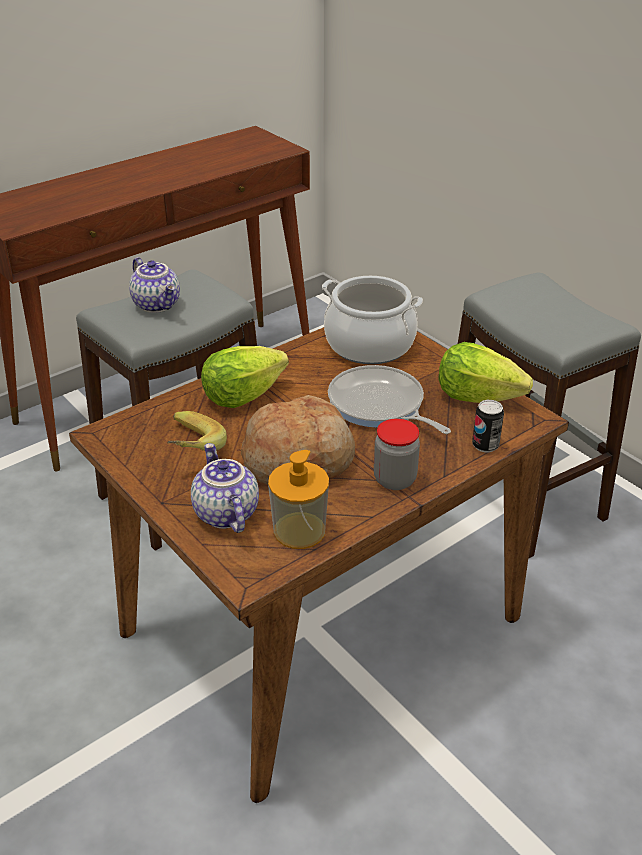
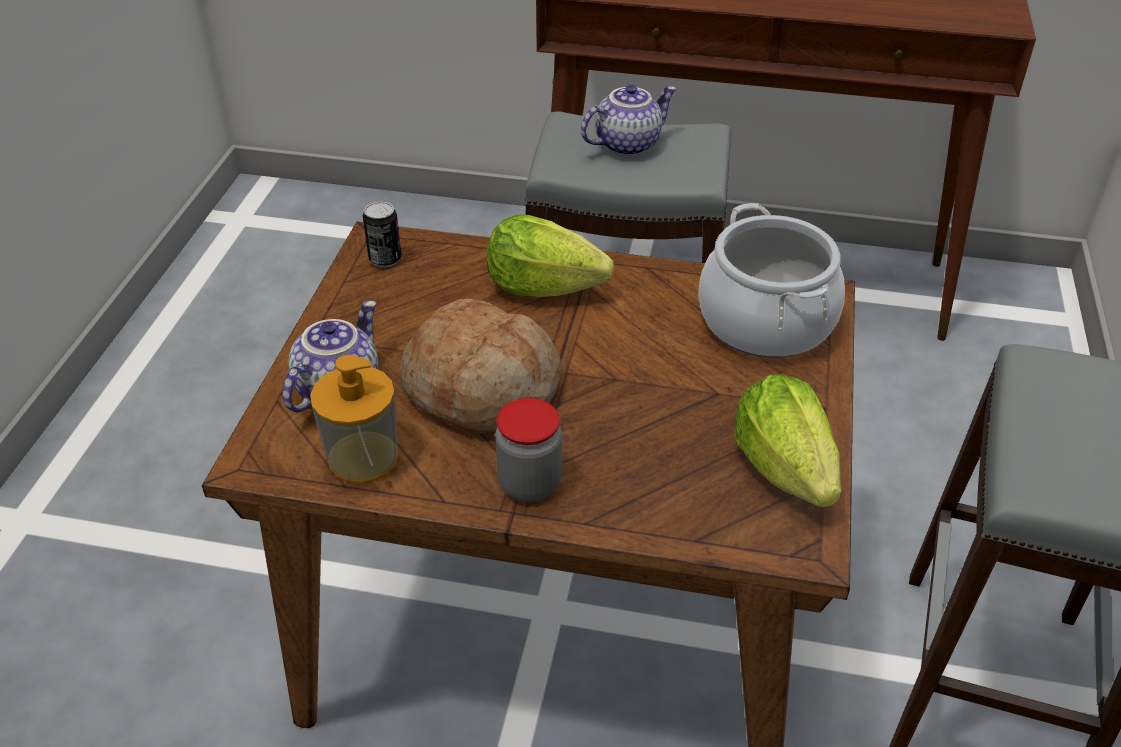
camera: 50 degrees right, 5 degrees up
teapot [129,257,180,313] -> teapot turned 135 degrees counterclockwise [581,84,677,156]
banana [167,411,227,451] -> none
frying pan [328,365,451,434] -> none
can [472,400,504,452] -> can moved to [363,201,402,268]

